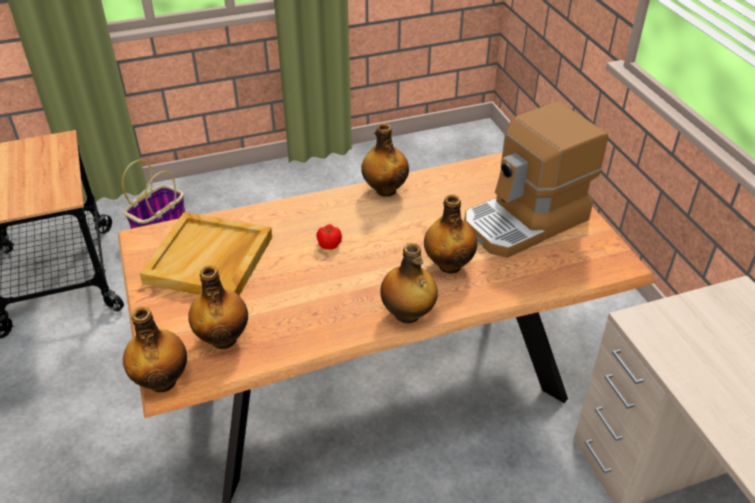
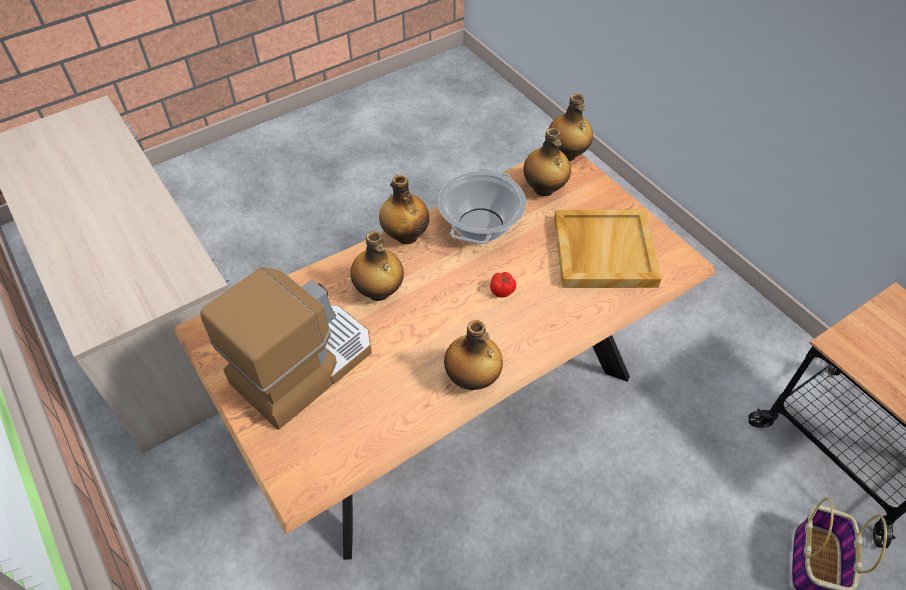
camera: 165 degrees right, 10 degrees up
none -> cooking pot [438,169,526,244]

